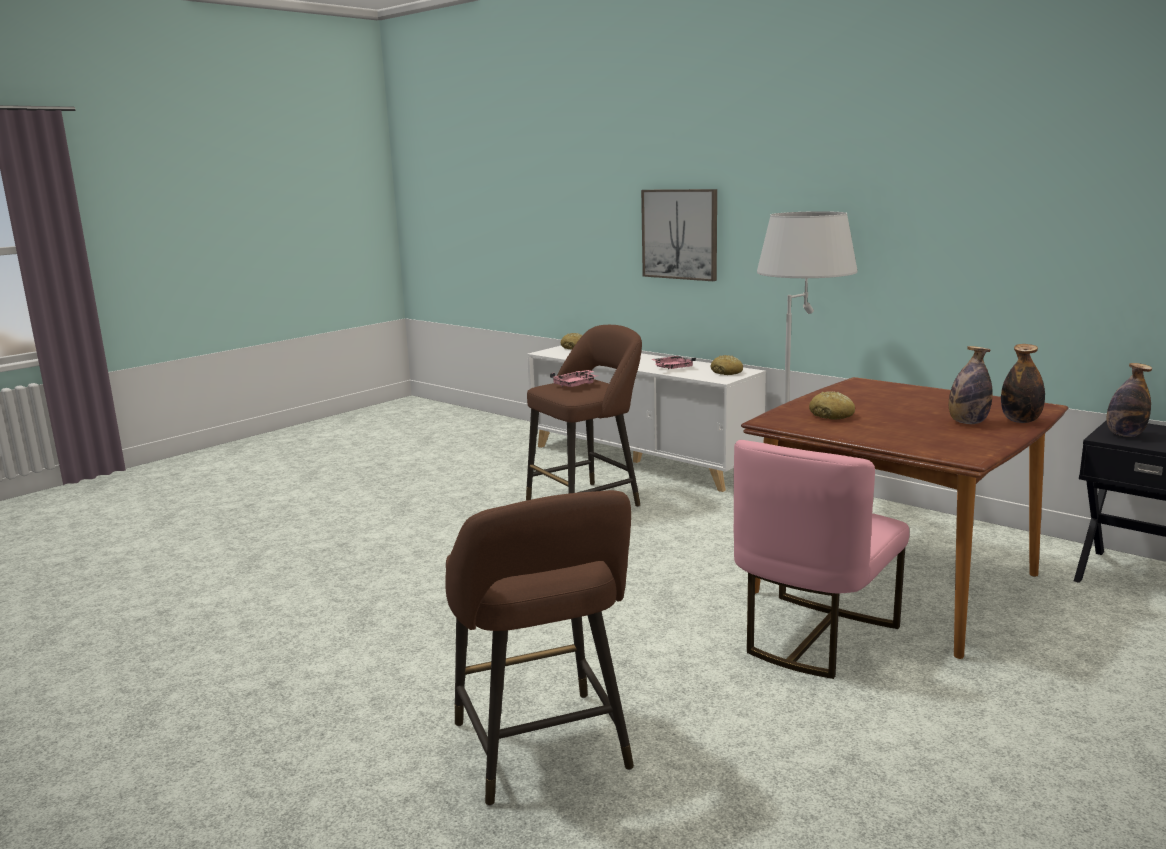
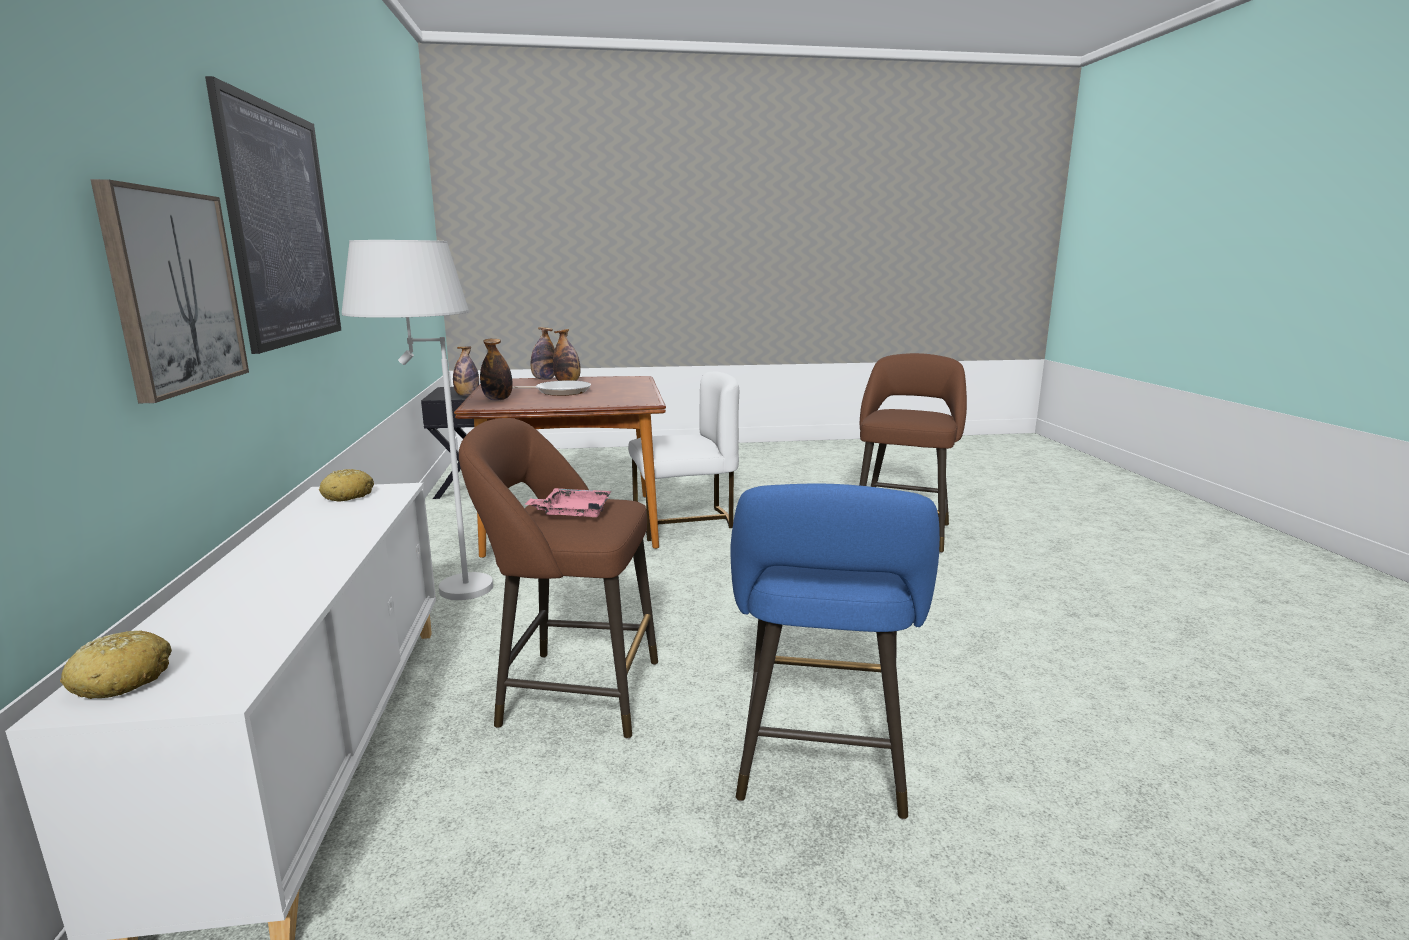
camera: 140 degrees left, 0 degrees up
pink tray [651,356,696,369] -> none
pink chair [734,440,910,679] -> white chair [628,371,739,541]
bread [809,391,855,420] -> none
none -> picture [205,76,341,354]
none -> bottle [480,339,513,401]
none -> frying pan [512,381,591,396]
none -> blue stool [730,484,940,820]

